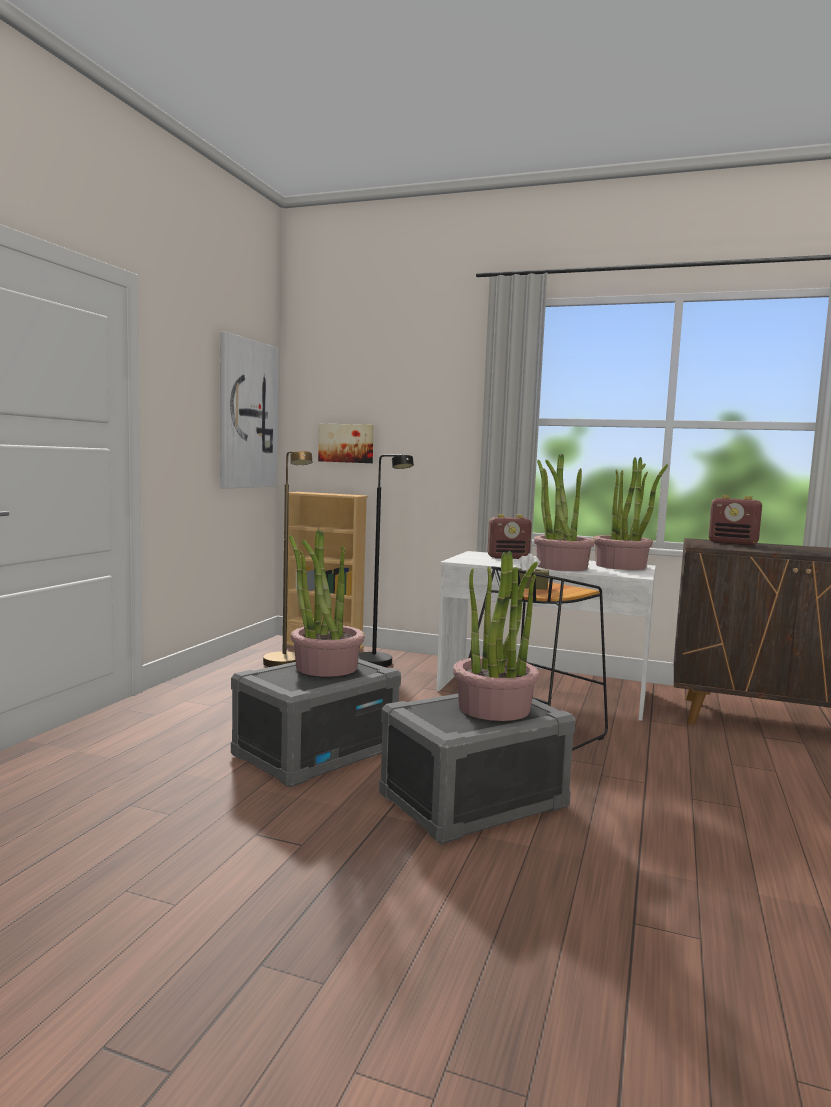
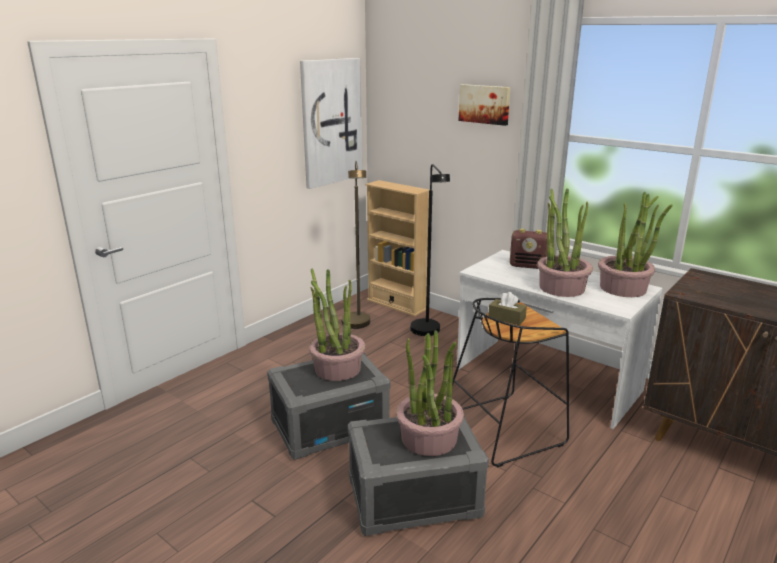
camera: 20 degrees right, 15 degrees up
picture [318,424,374,463] -> picture moved to [458,84,511,126]
radio [708,495,762,546] -> none

